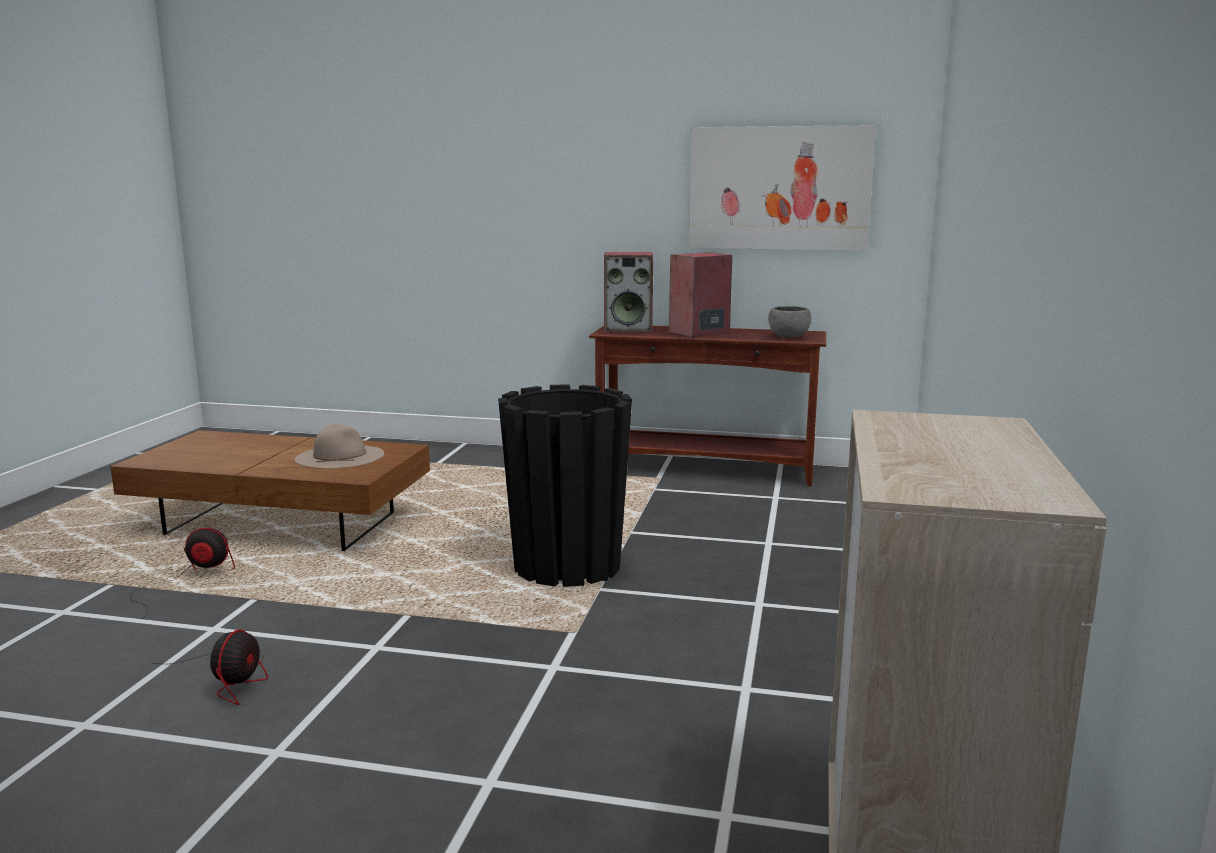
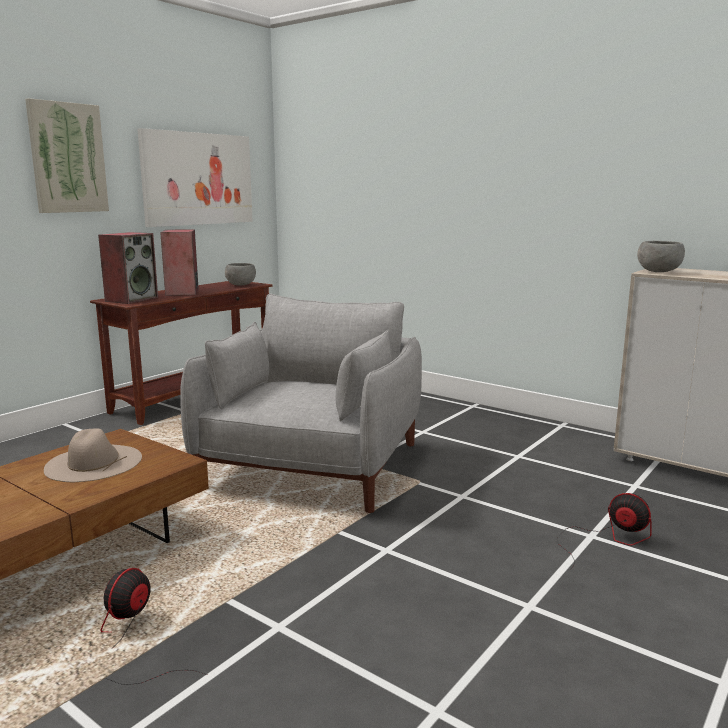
camera: 65 degrees left, 0 degrees up
fan [151,629,268,705] -> fan moved to [557,493,652,570]
black planter [498,384,632,587] -> grey armchair [180,294,422,513]
none -> picture [25,98,109,213]
none -> grey bowl [637,241,685,272]

